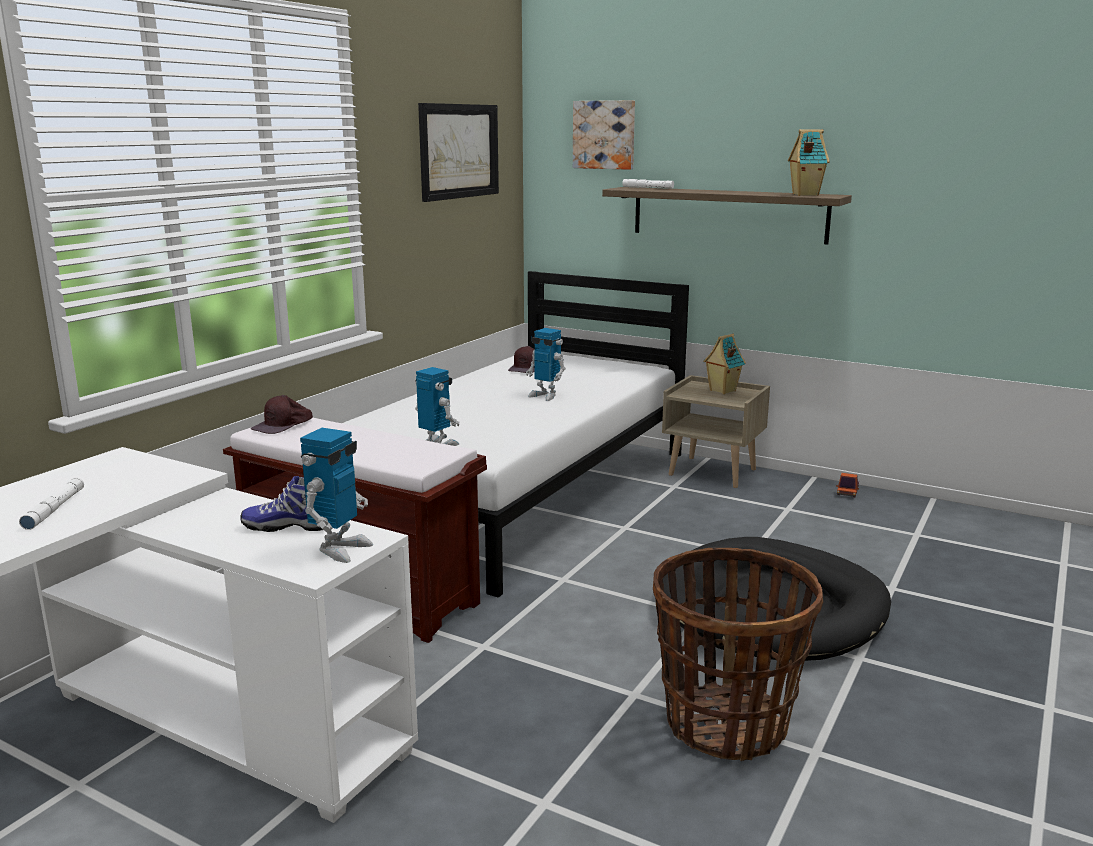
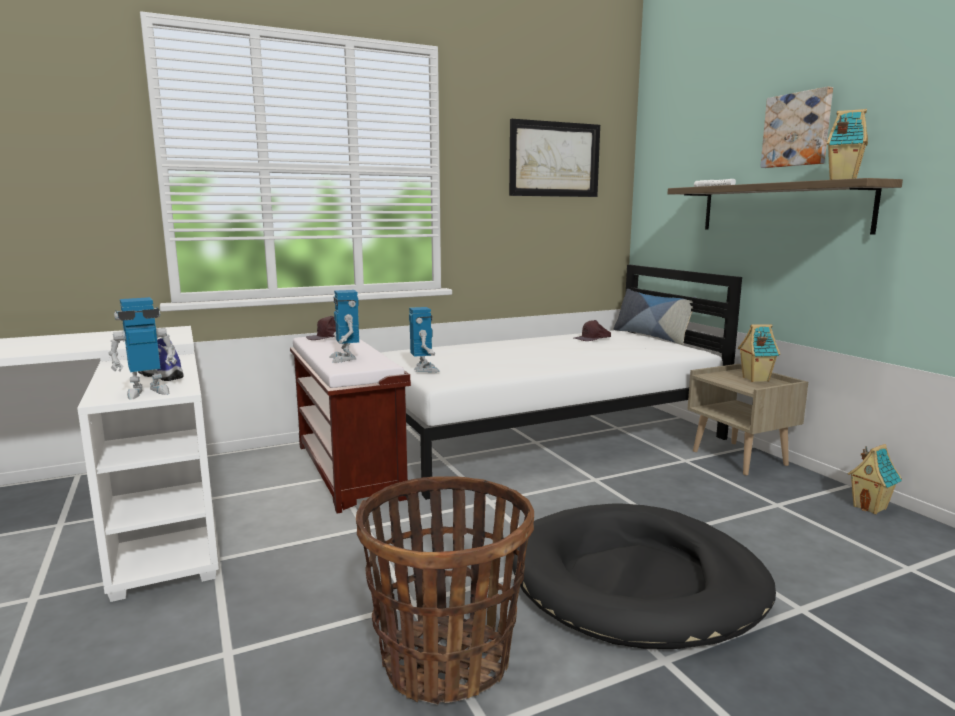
camera: 35 degrees right, 5 degrees down
white flashlight [19,478,84,530] -> none
toy robot [526,328,566,401] -> toy robot moved to [329,290,359,363]
picture [573,100,635,170] -> picture moved to [760,86,833,168]
toy truck [836,473,859,497] -> toy house [848,444,902,514]
none -> pillow [613,289,696,345]

